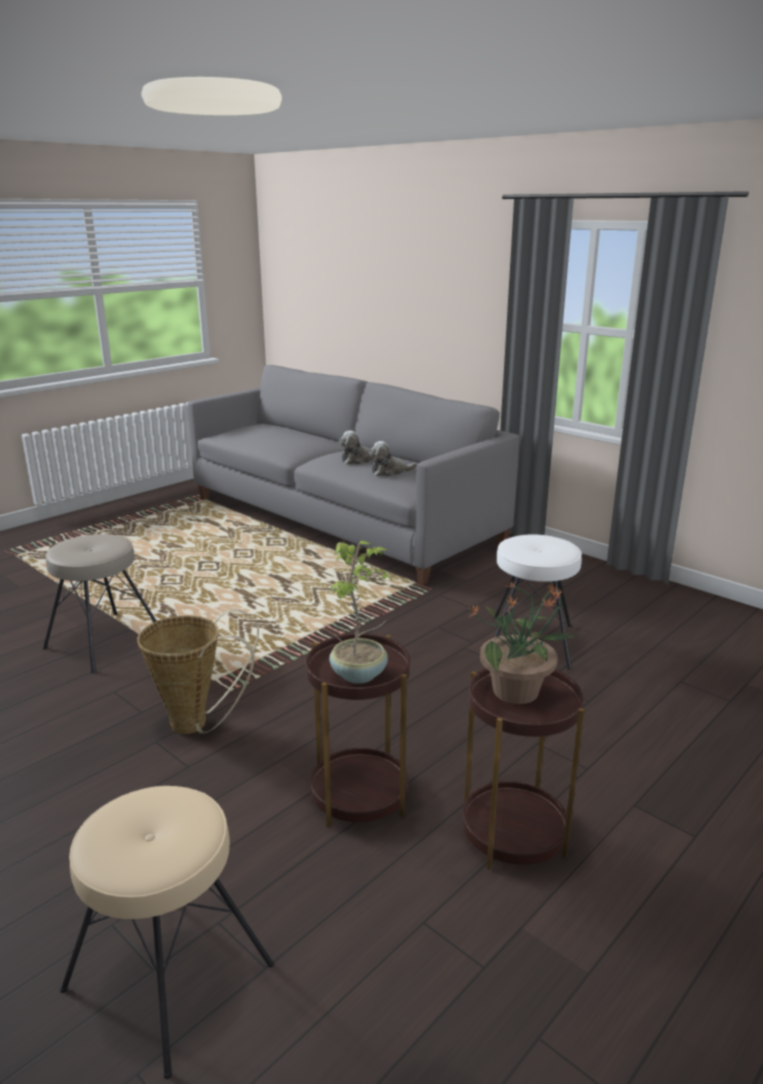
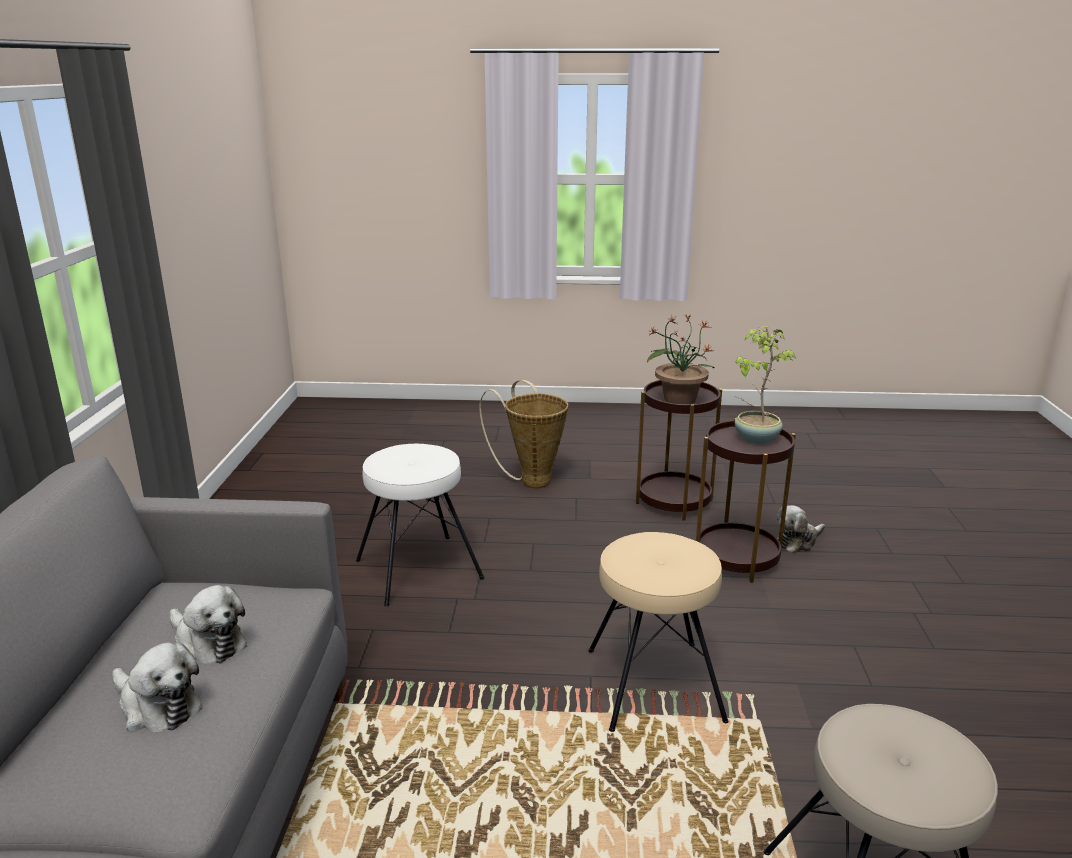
camera: 130 degrees left, 0 degrees up
beige stool [60,786,274,1079] -> beige stool moved to [588,532,728,732]
basket [137,609,259,734] -> basket moved to [479,380,568,488]
none -> plush toy [777,505,825,553]

